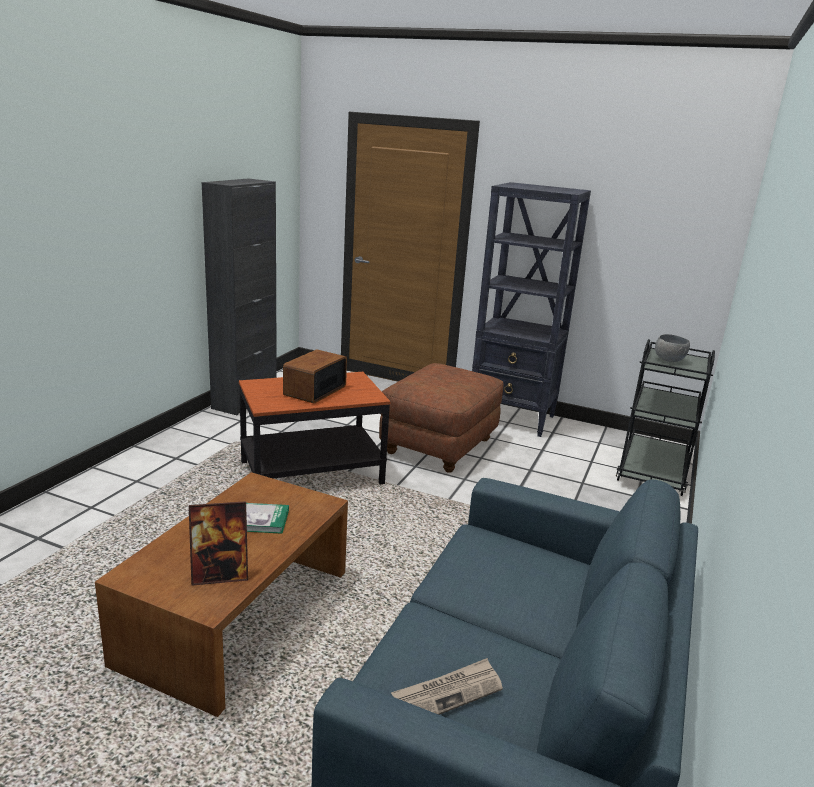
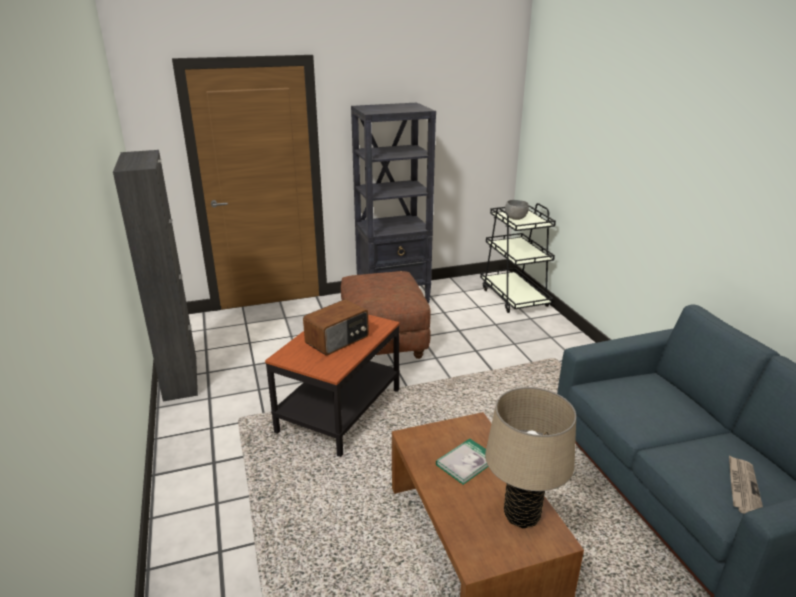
camera: 40 degrees left, 5 degrees up
picture frame [189,501,248,586] -> beige table lamp [485,387,576,529]
radio [283,349,347,404] -> radio turned 120 degrees counterclockwise [303,299,369,356]

